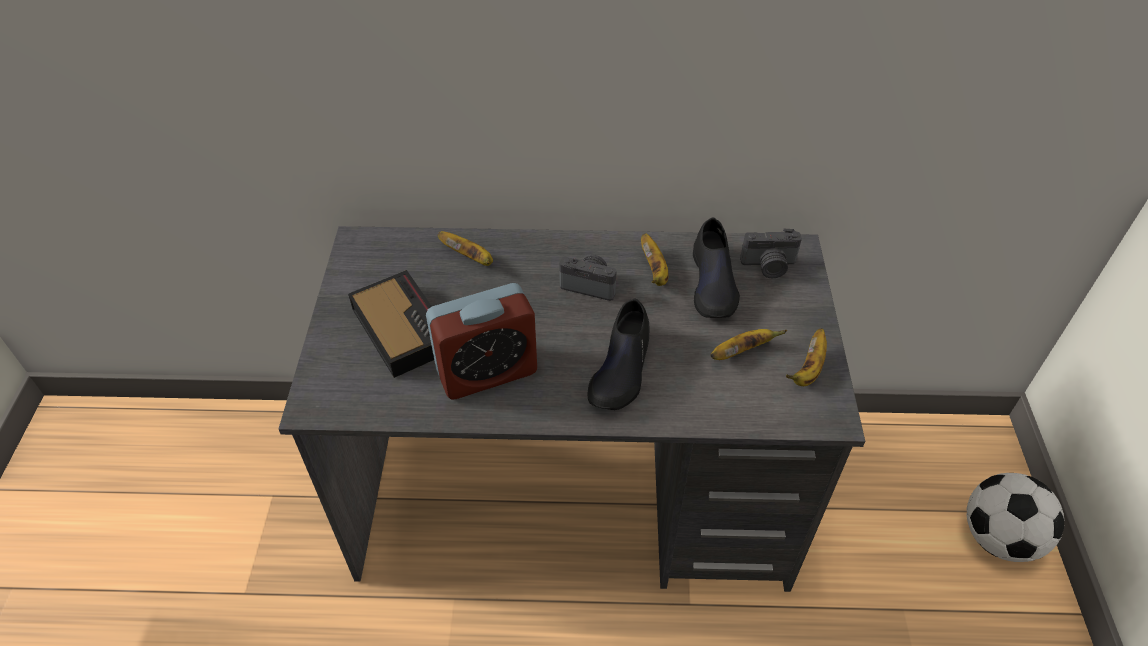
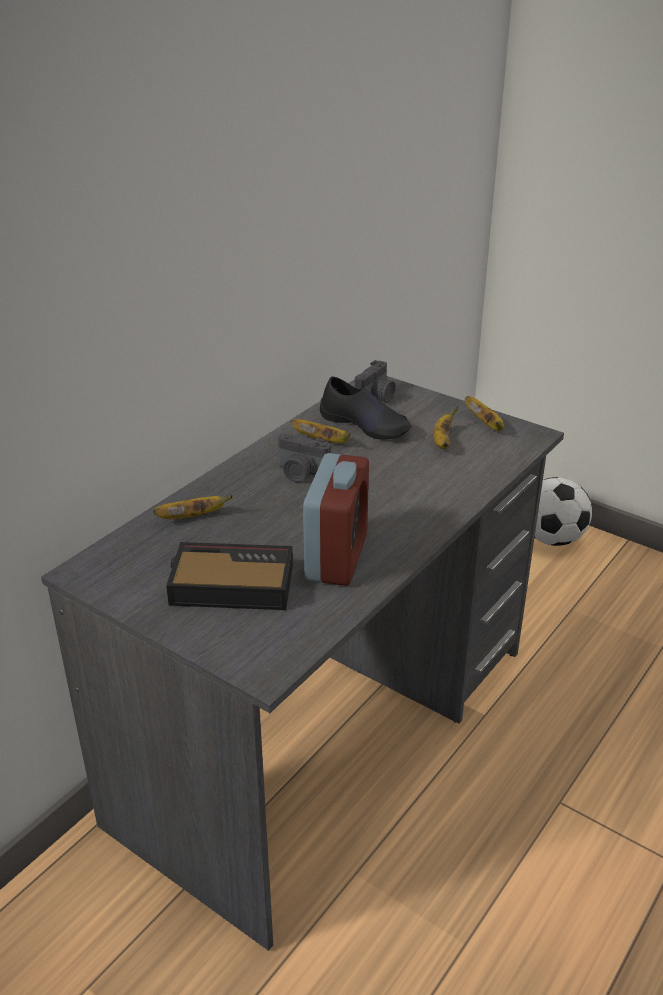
camera: 55 degrees left, 15 degrees down
camera [559,254,617,301] -> camera turned 120 degrees counterclockwise [278,433,331,482]
black shoe [588,299,649,410] -> none

